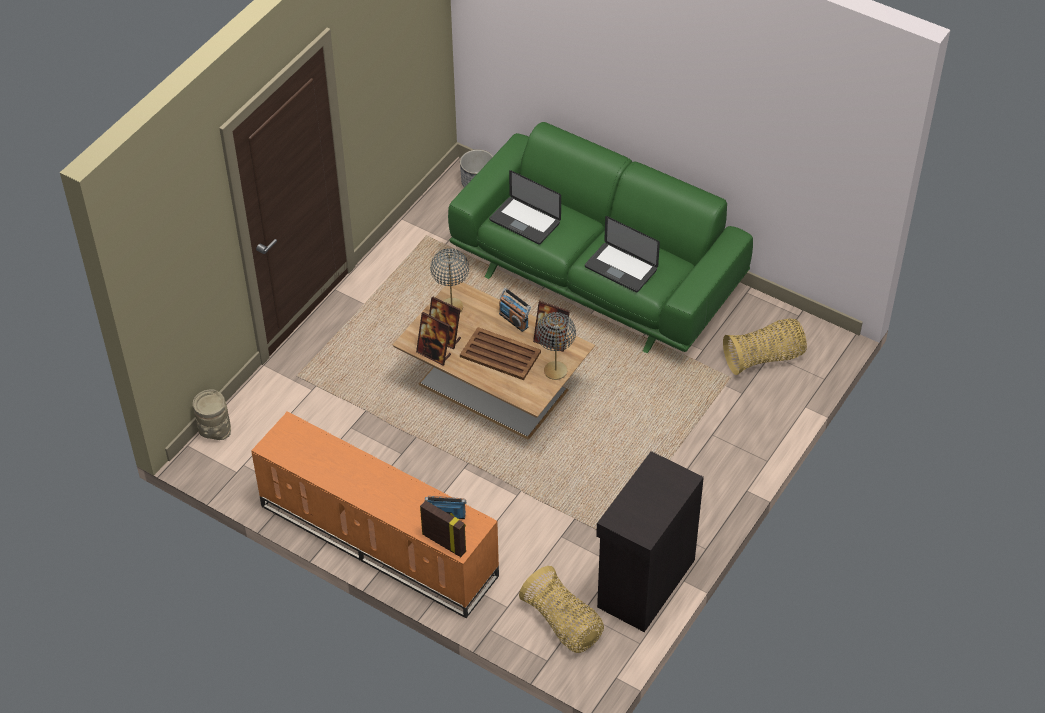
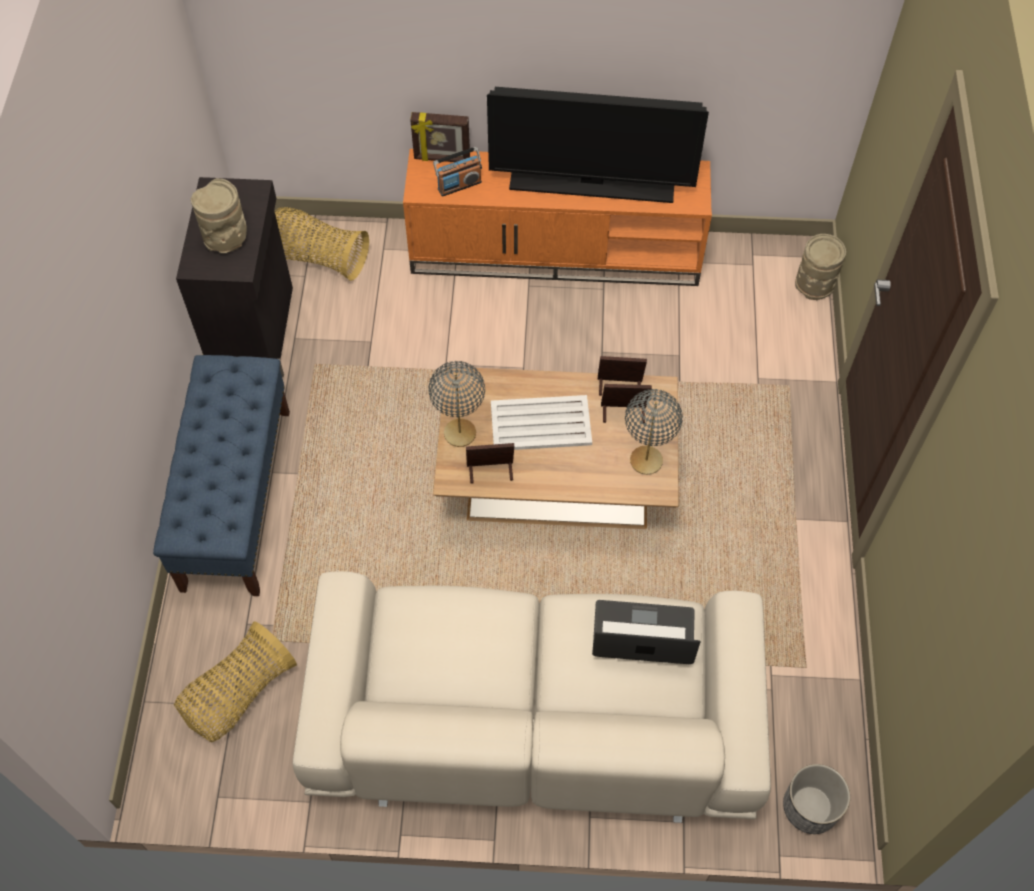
camera: 150 degrees right, 10 degrees up
green sofa [448,122,753,353] -> beige sofa [293,571,771,823]
brown tray [460,327,541,380] -> white tray [491,395,592,450]
radio [499,288,531,332] -> none
laptop [585,216,660,292] -> none
none -> blue bench [153,355,290,596]
none -> beige vase [191,178,247,253]
none -> television [487,87,709,203]

